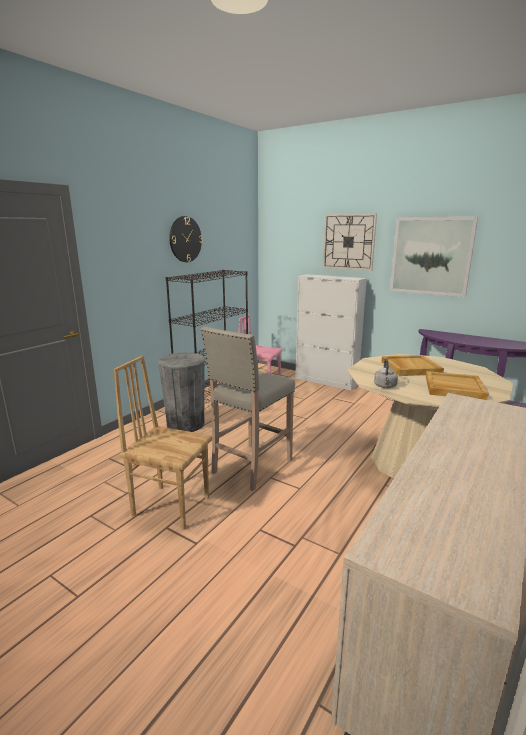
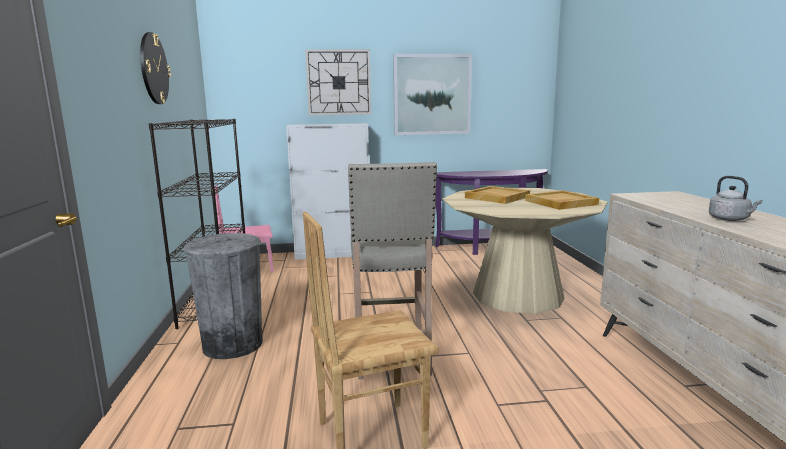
camera: 40 degrees left, 5 degrees down
grey kettle [374,358,398,388] -> grey kettle moved to [709,176,762,221]

